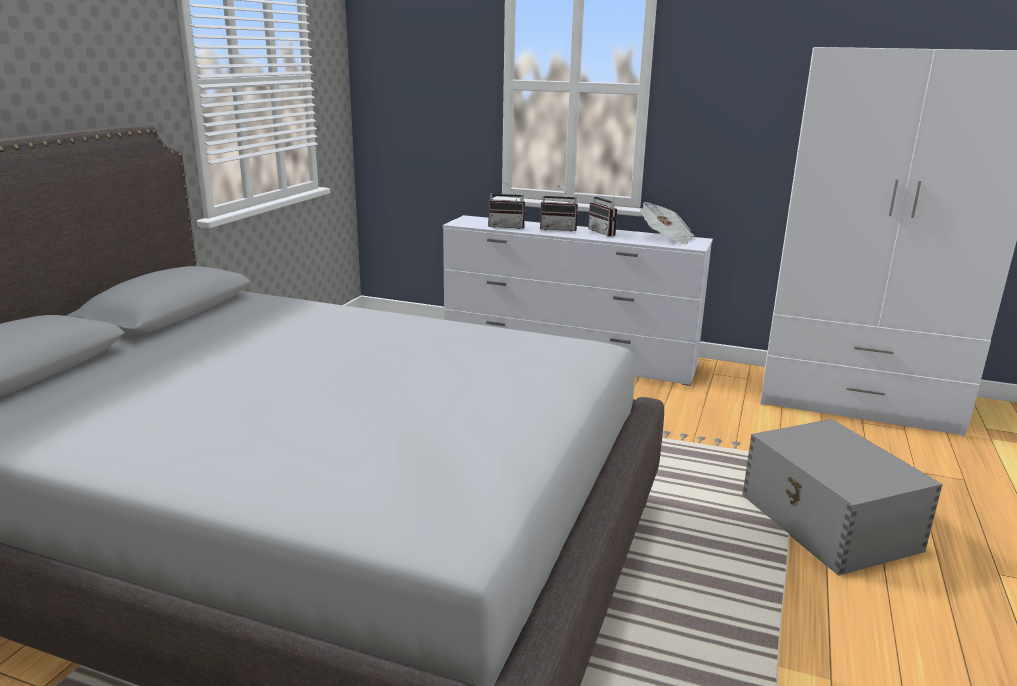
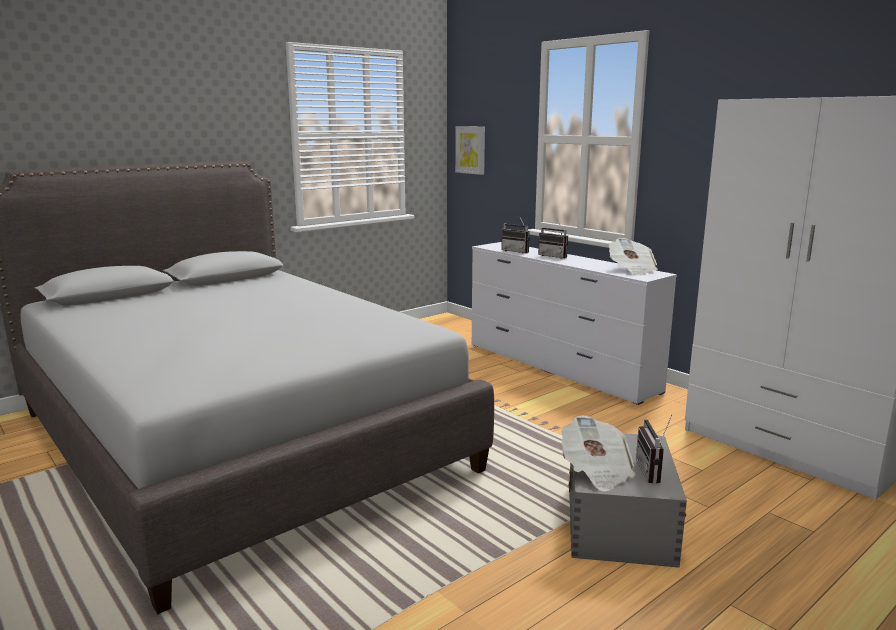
camera: 30 degrees right, 5 degrees down
radio [588,196,617,237] -> radio moved to [636,415,672,484]
none -> picture [455,126,485,175]
none -> newspaper [561,415,635,492]

